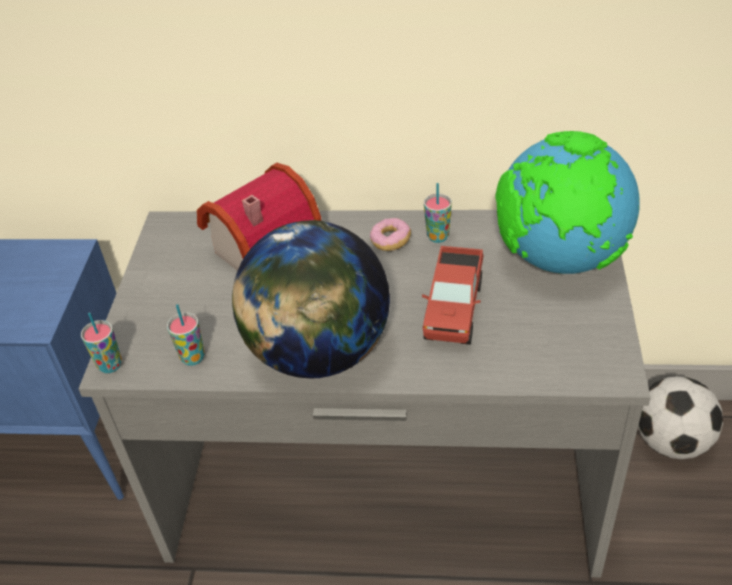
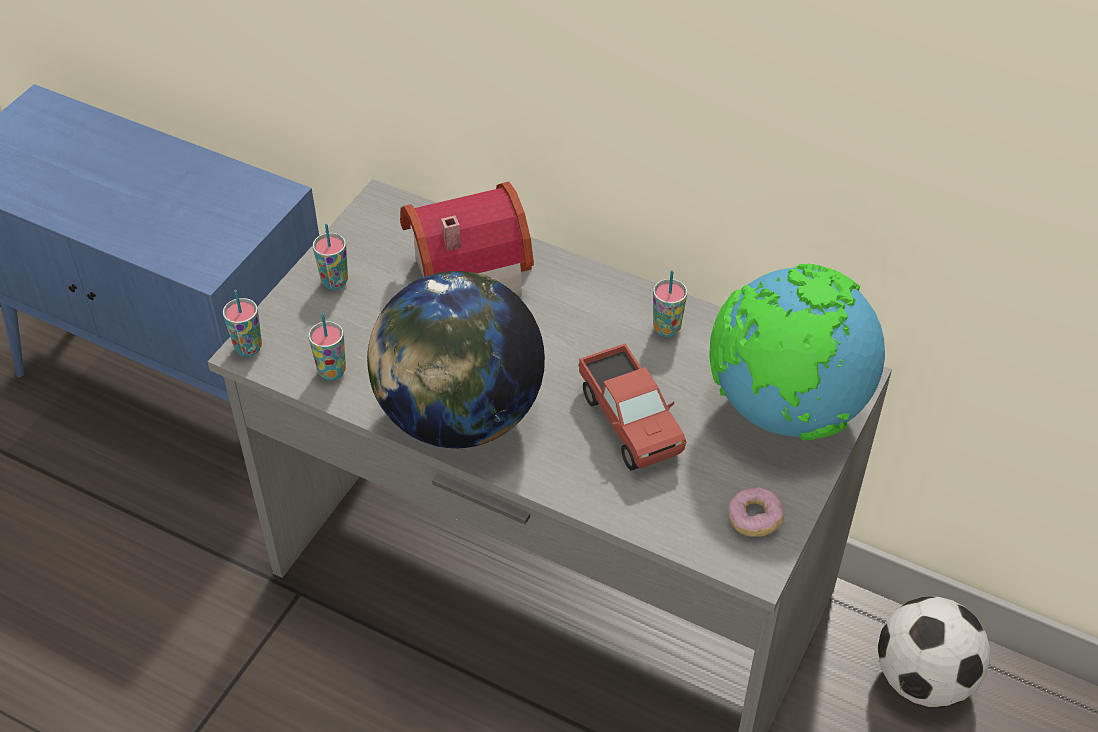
camera: 20 degrees right, 5 degrees up
donut [370,218,411,251] -> donut moved to [728,487,784,537]
toy truck [422,246,484,345] -> toy truck turned 60 degrees counterclockwise [578,344,686,471]
none -> cup [313,224,348,290]

